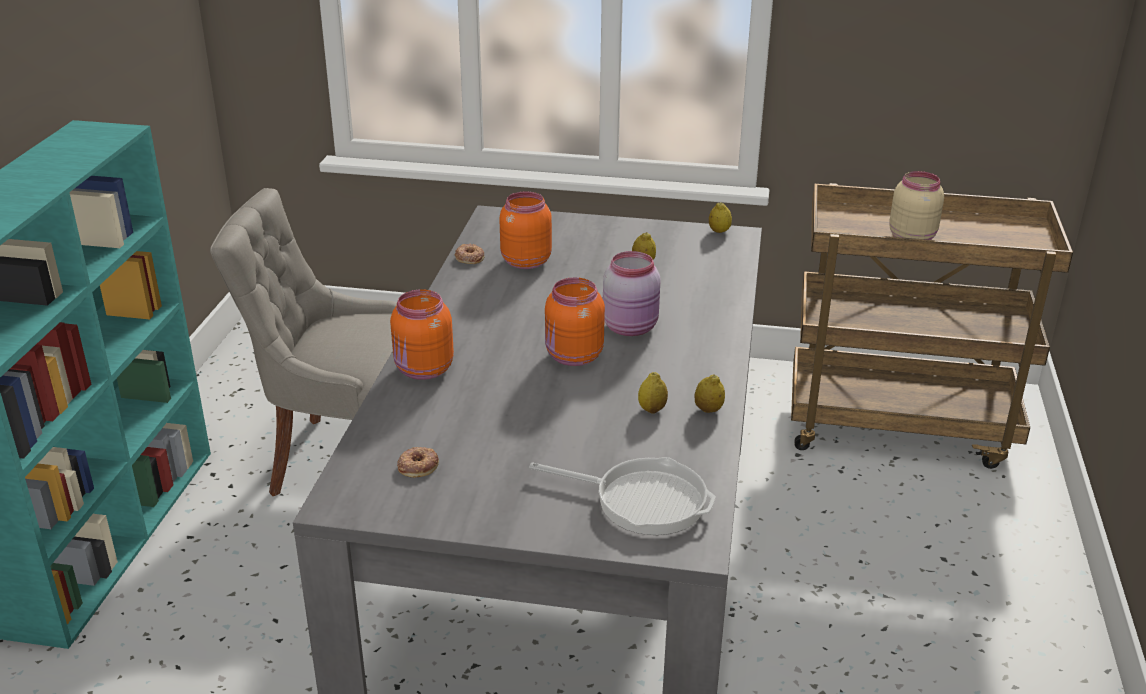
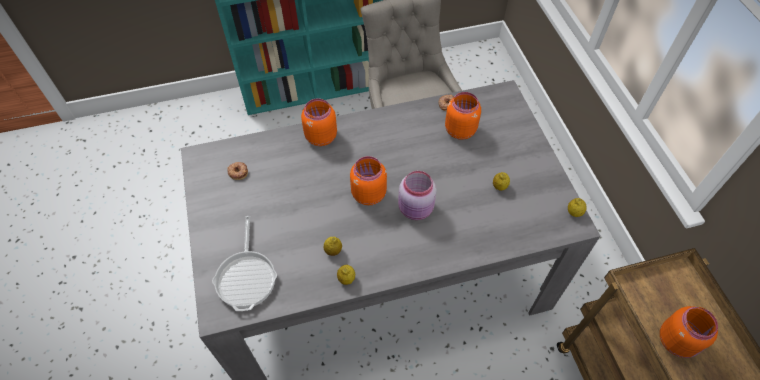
camera: 65 degrees right, 25 degrees up
beige jar [889,171,944,240] -> orange jar [660,306,718,358]

